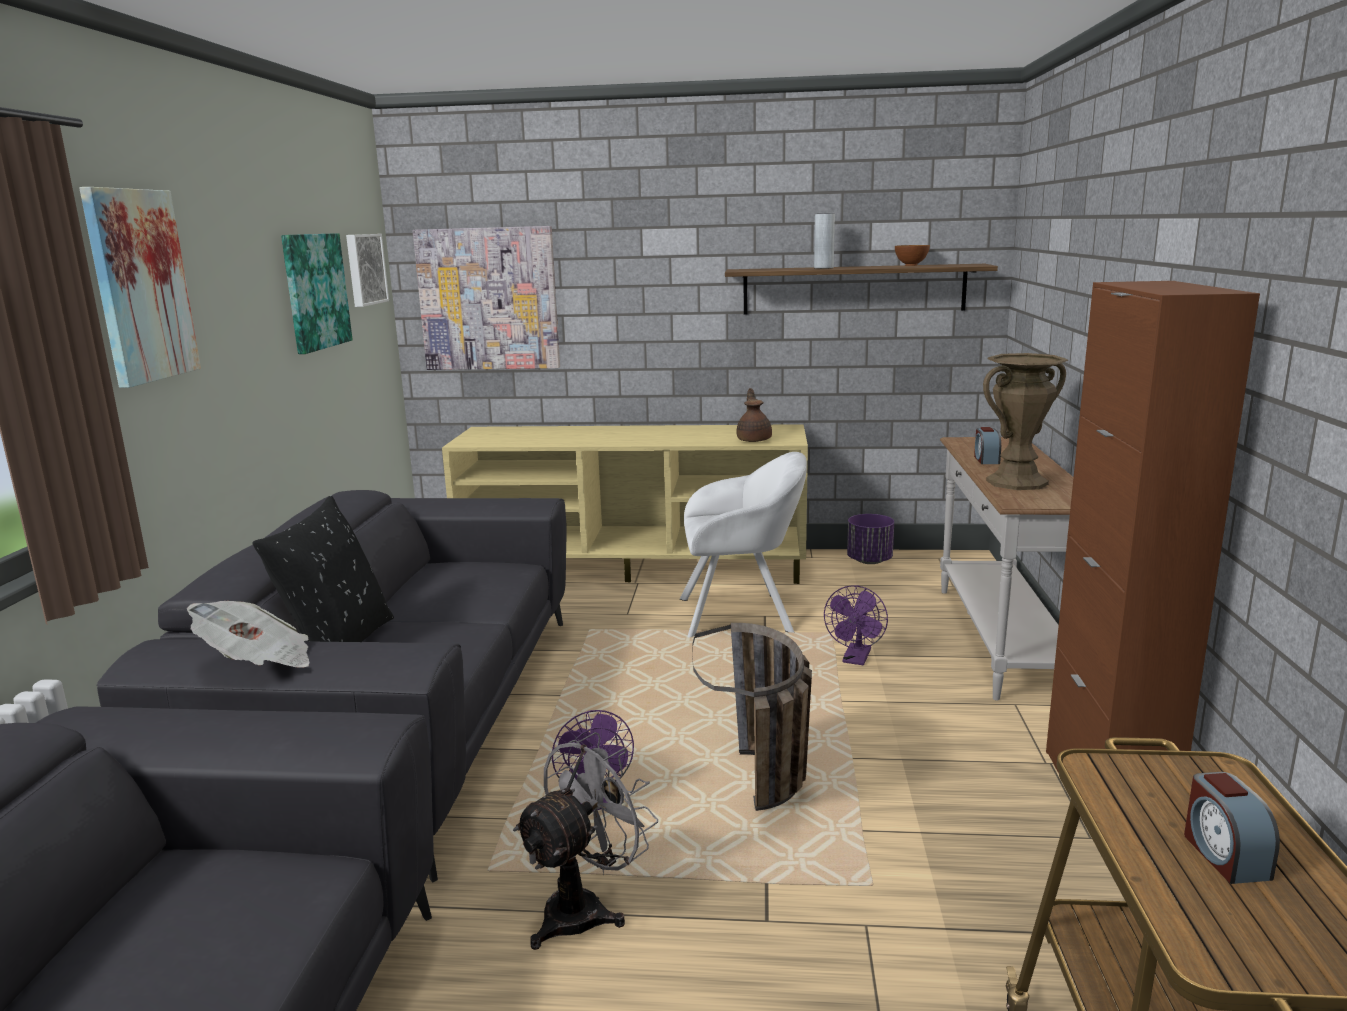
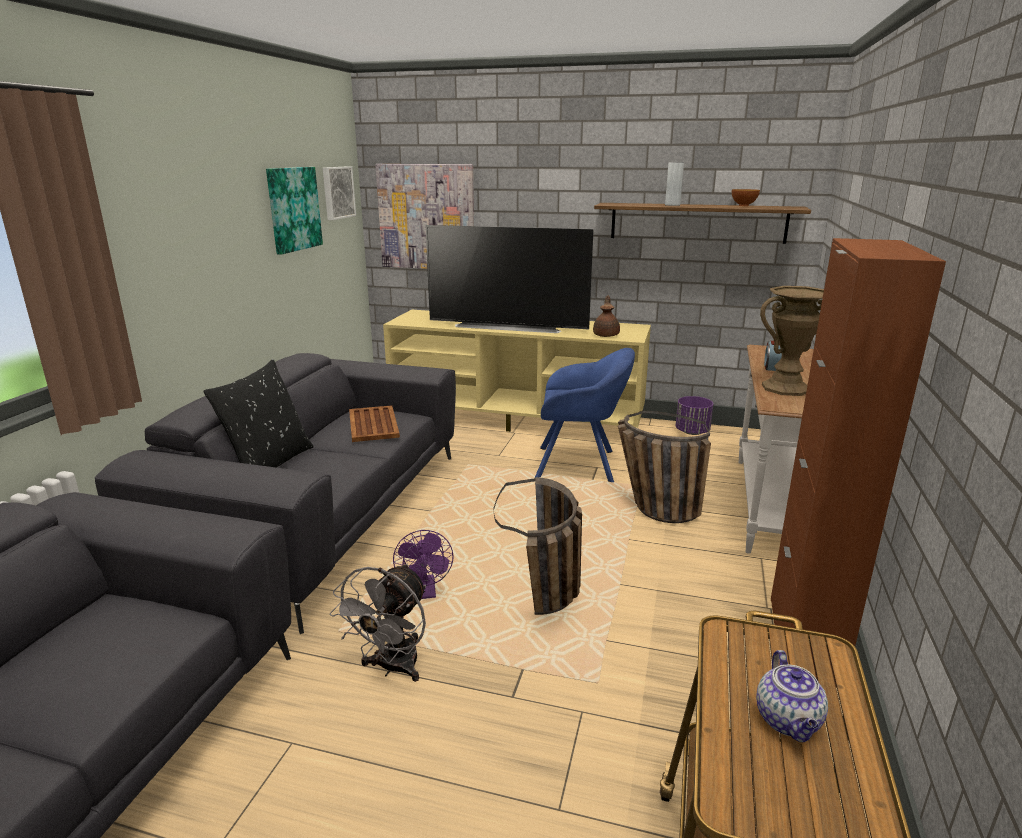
camera: 10 degrees right, 5 degrees up
picture [79,187,201,388] -> none
newspaper [187,601,310,668] -> none
grey fan [513,732,658,950] -> grey fan turned 150 degrees clockwise [330,564,426,682]
white armchair [680,452,807,638] -> blue armchair [535,348,635,482]
purple fan [824,585,888,665] -> basket [618,411,711,523]
alarm clock [1184,772,1280,884] -> teapot [756,650,828,742]
none -> brown tray [349,405,400,442]
none -> television [426,225,594,333]

